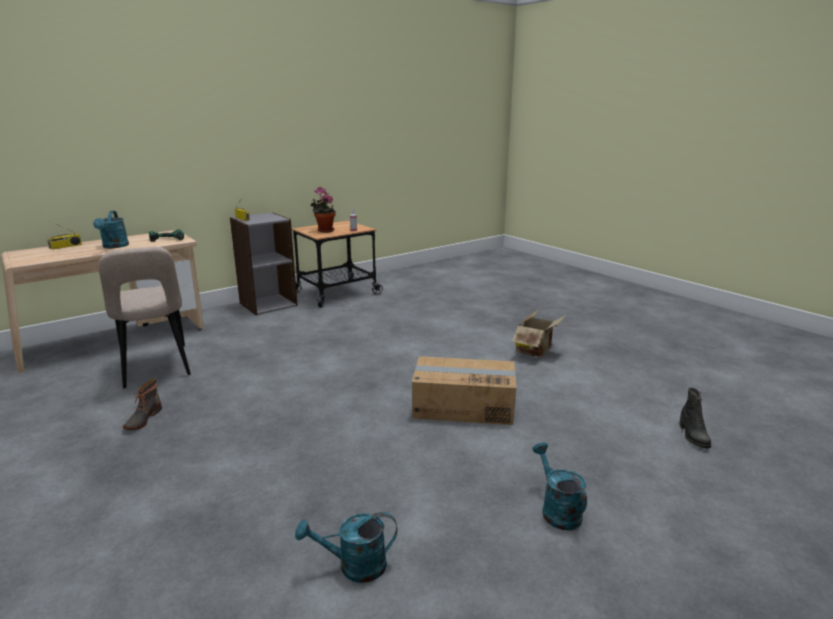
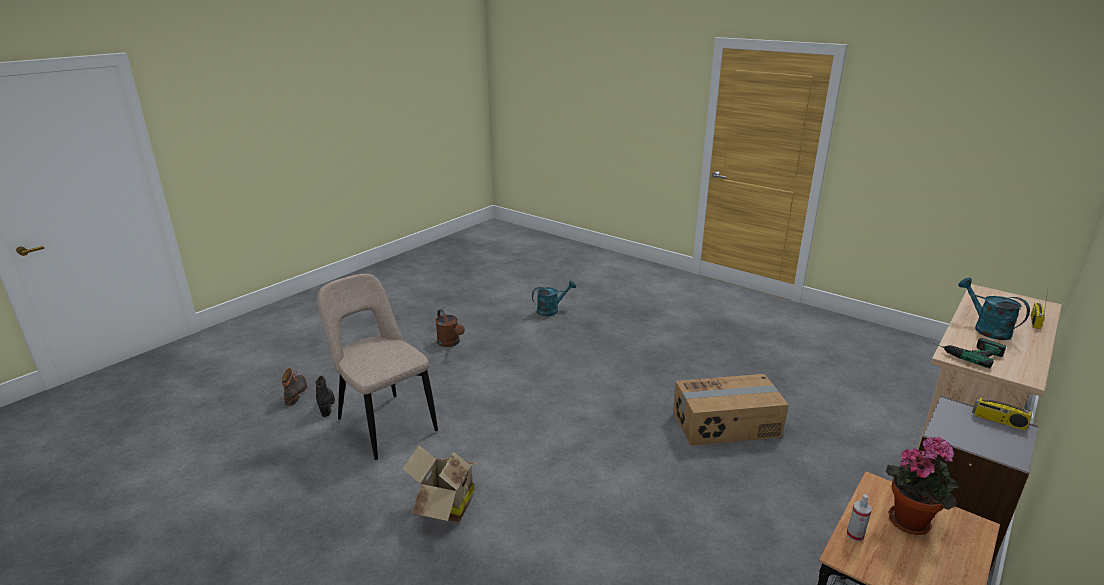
camera: 165 degrees right, 5 degrees up
beige chair [99,247,191,389] -> beige chair moved to [317,274,438,460]
boot [123,379,162,430] -> boot moved to [282,368,307,406]
cardboard box [412,356,516,425] -> cardboard box moved to [673,374,789,446]
turquoise watering can [533,442,587,530] -> brown watering can [435,309,465,347]

